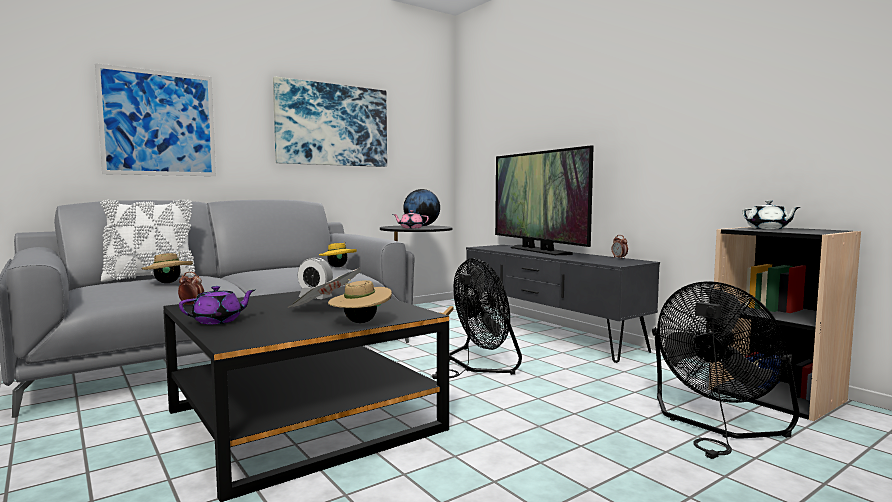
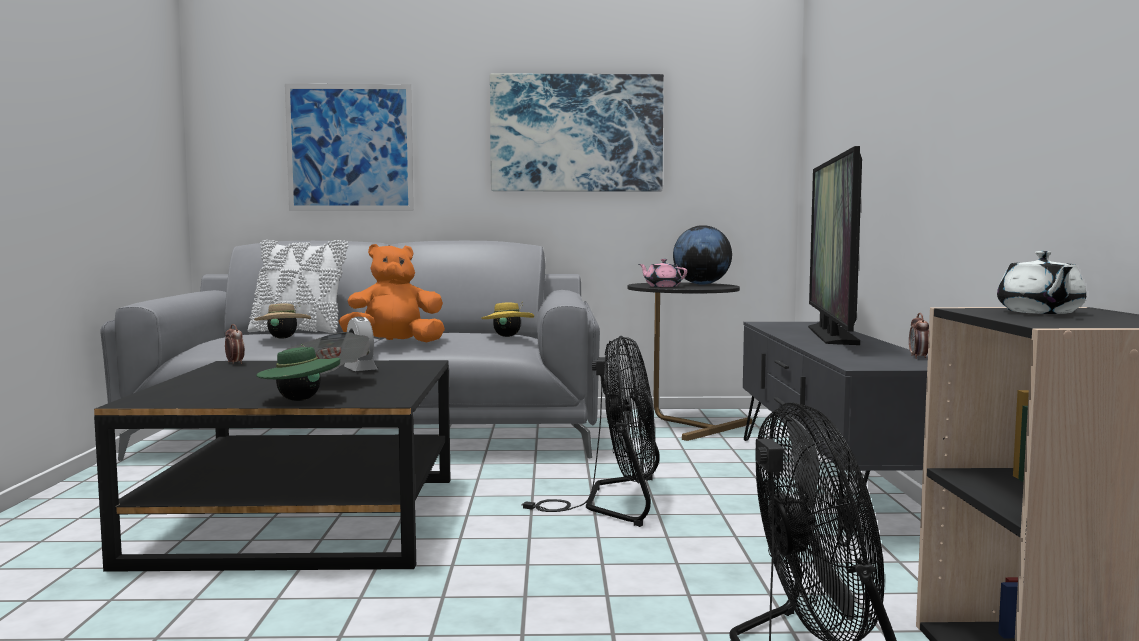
camera: 35 degrees right, 0 degrees up
purple teapot [179,286,255,324] -> none
beige hat [328,279,392,323] -> green hat [256,344,340,401]
none -> orange plush toy [339,244,445,342]

